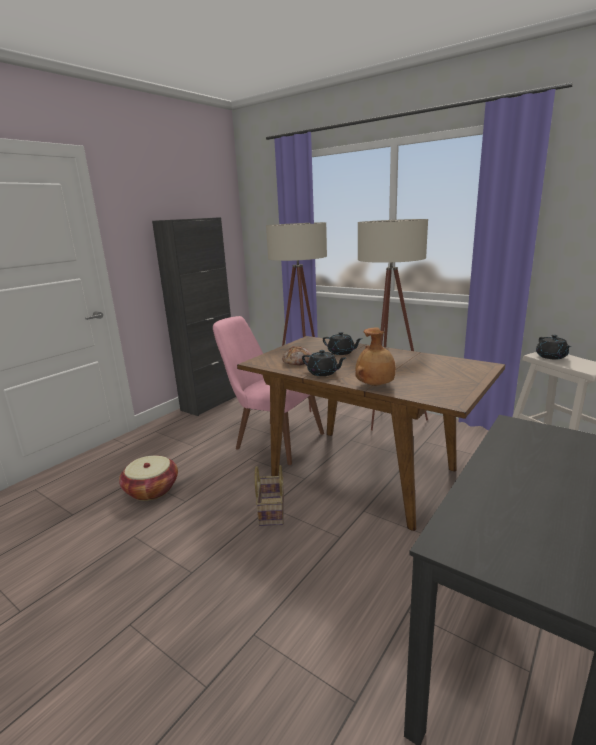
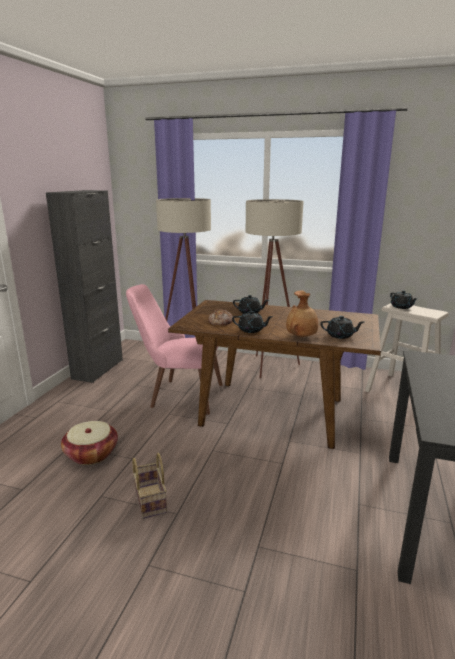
camera: 20 degrees left, 0 degrees up
basket [255,465,284,526] -> basket moved to [132,453,167,519]
none -> black teapot [321,316,364,339]

